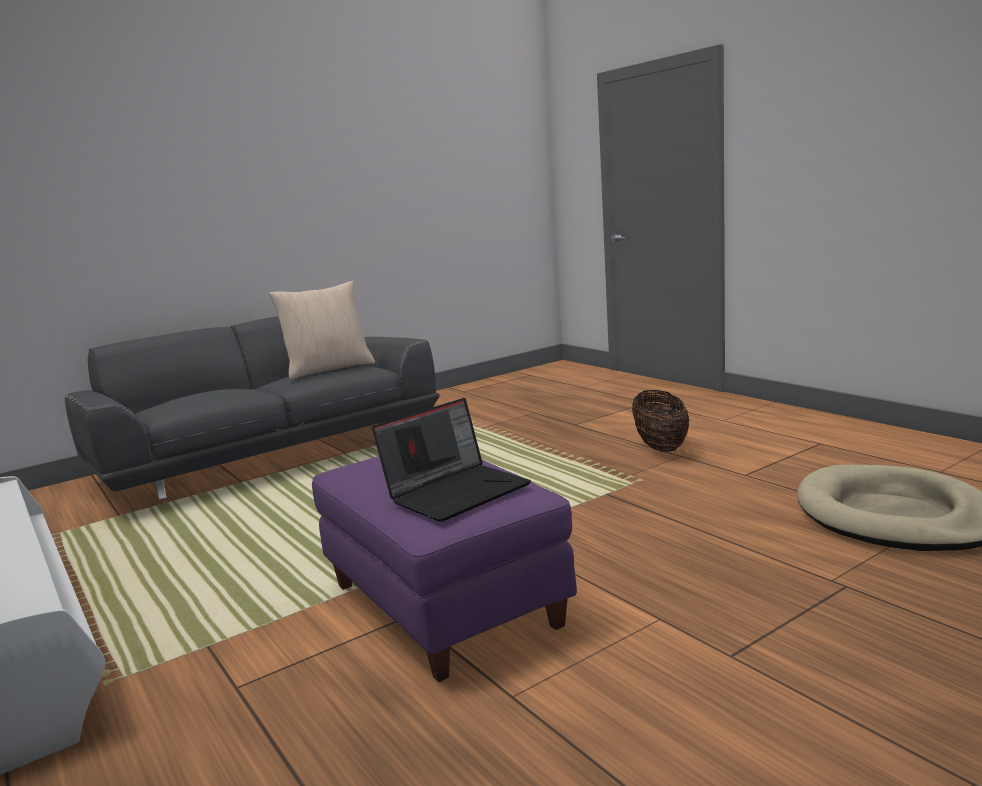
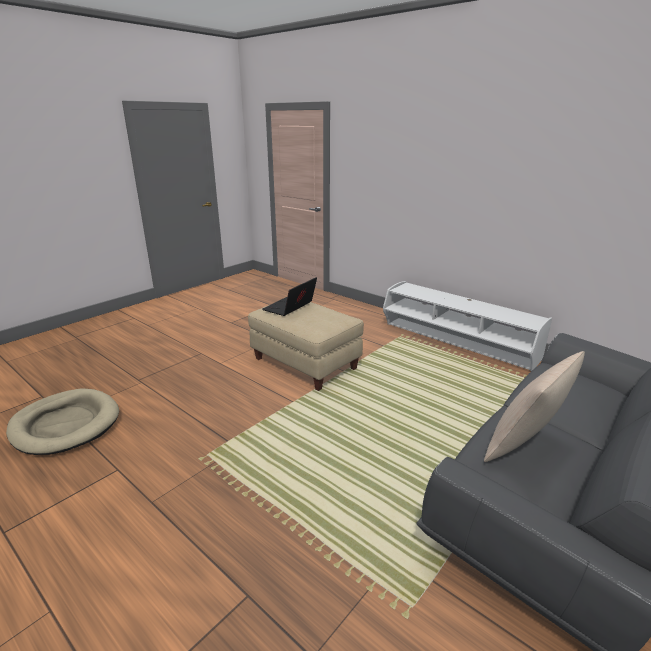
camera: 165 degrees right, 10 degrees up
purple ottoman [312,456,577,682] -> beige ottoman [248,302,364,391]
basket [632,390,690,452] -> none

